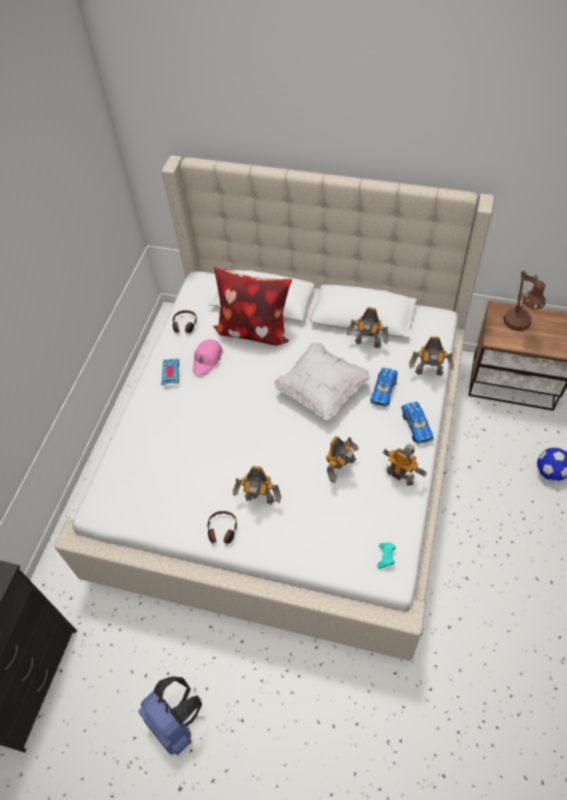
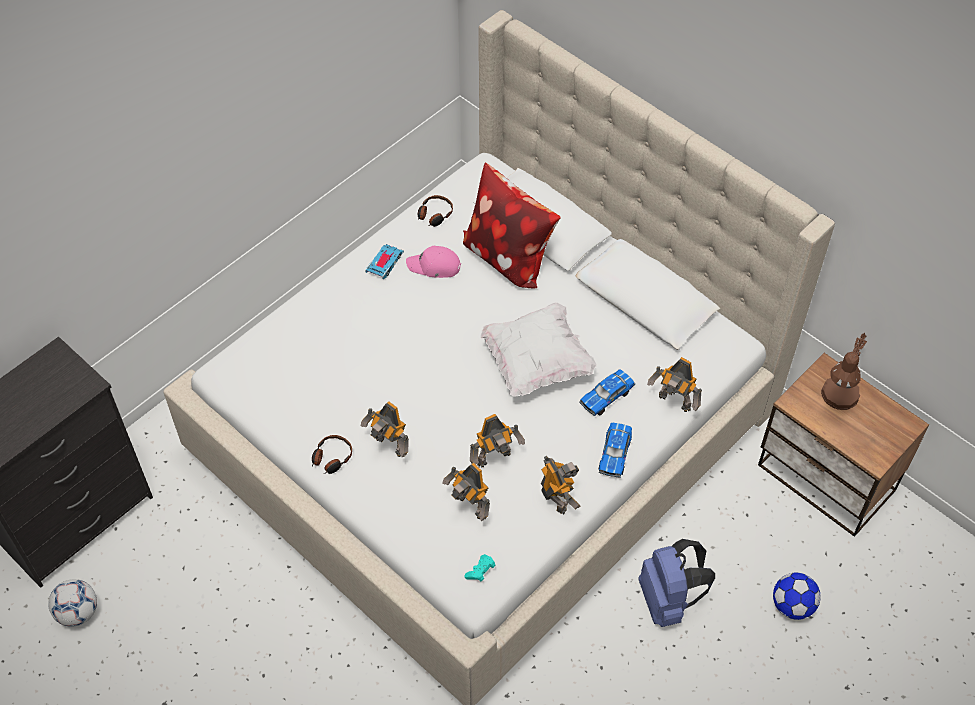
camera: 25 degrees right, 0 degrees up
blue backpack [138,676,202,756] -> blue backpack moved to [638,539,715,627]
pink cap [193,339,222,375] -> pink cap turned 45 degrees clockwise [406,246,461,278]
toy robot [347,307,389,348] -> toy robot moved to [443,463,490,521]
none -> football [48,579,97,627]

